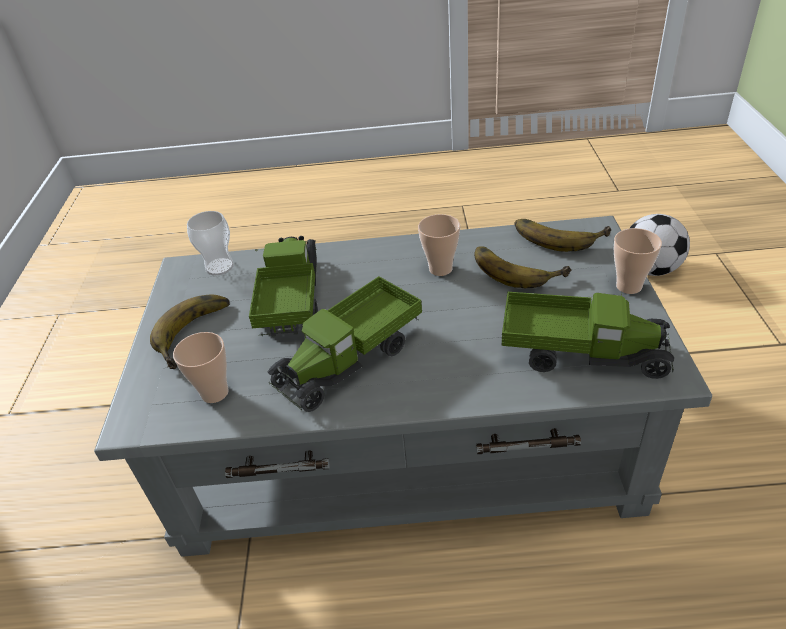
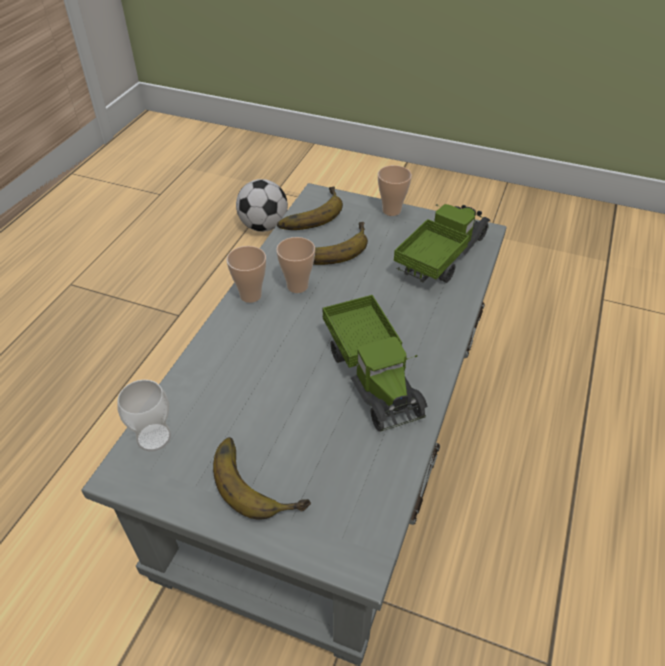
camera: 70 degrees left, 5 degrees up
cup [173,332,229,403] -> cup moved to [227,246,266,303]
toy truck [249,236,318,337] -> none

